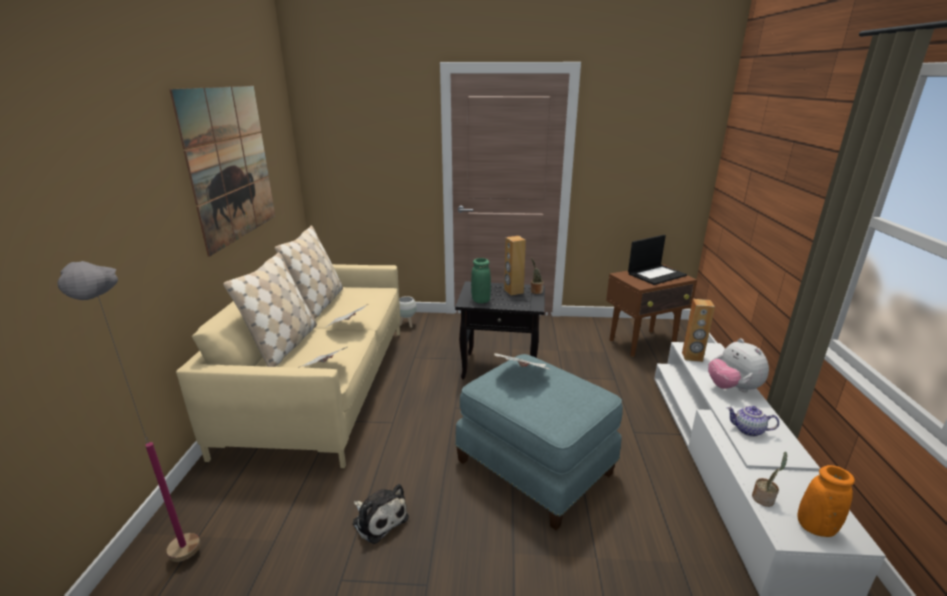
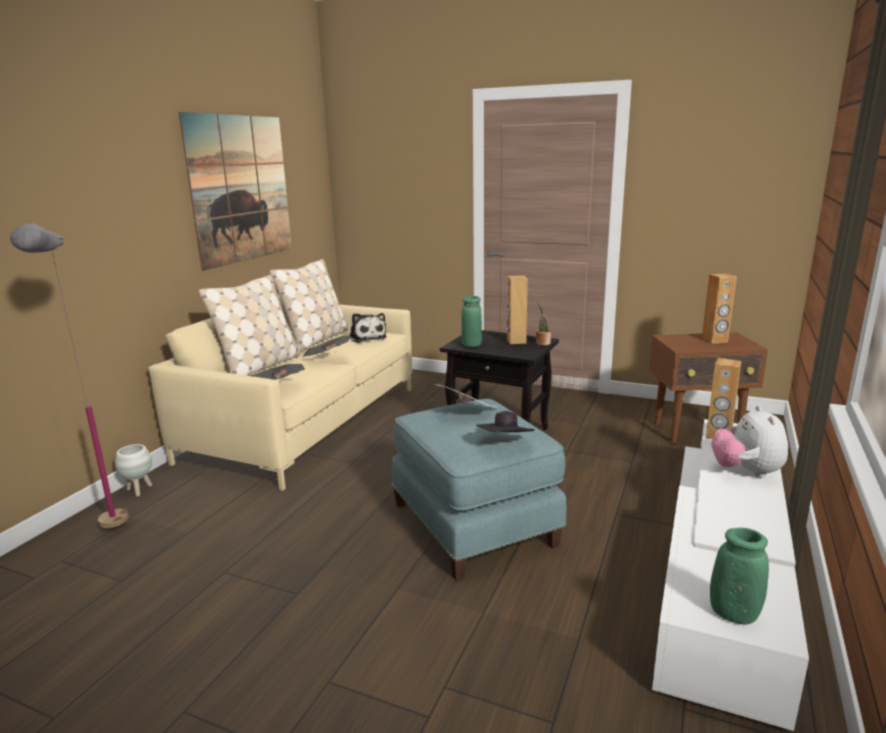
camera: 20 degrees right, 5 degrees down
plush toy [352,484,409,544] -> plush toy moved to [349,313,387,343]
white planter [399,296,417,328] -> white planter moved to [115,444,152,497]
laptop [628,235,687,285] -> brown speaker [702,273,737,344]
teapot [727,406,779,437] -> none
potted plant [752,452,787,507] -> none
orange vase [797,465,855,537] -> green vase [710,528,769,625]
none -> black hat [476,411,535,433]

